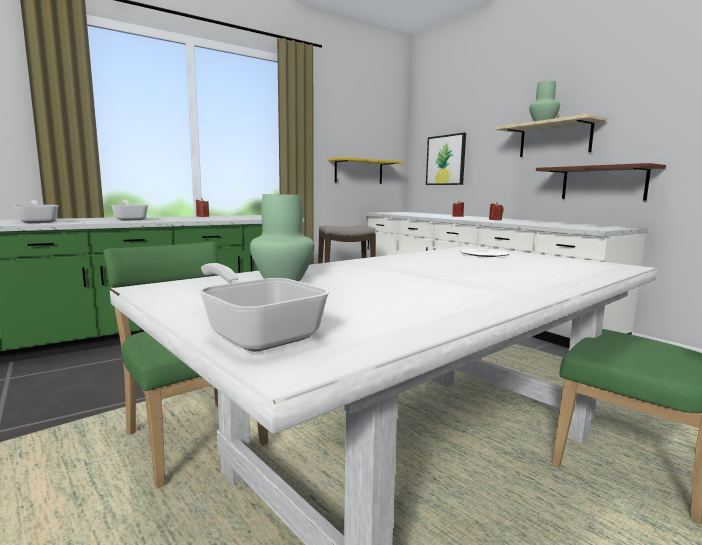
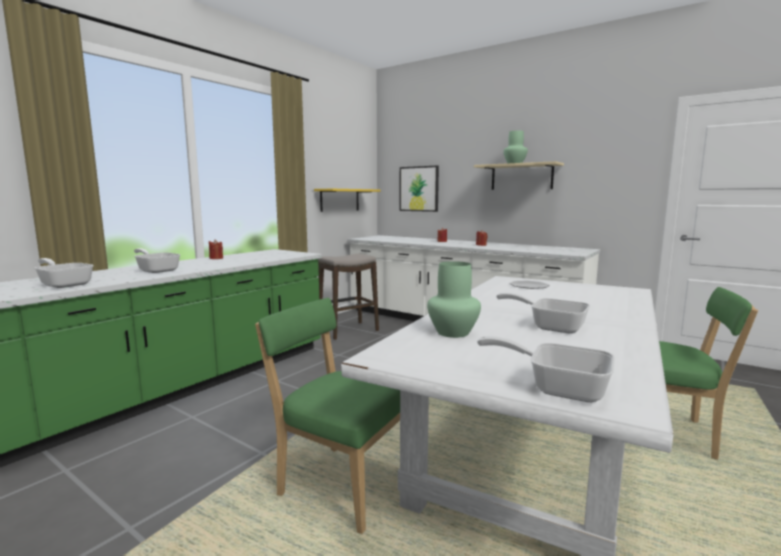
camera: 20 degrees left, 0 degrees up
brown shelf [536,163,666,201] -> none
none -> frying pan [496,293,590,333]

